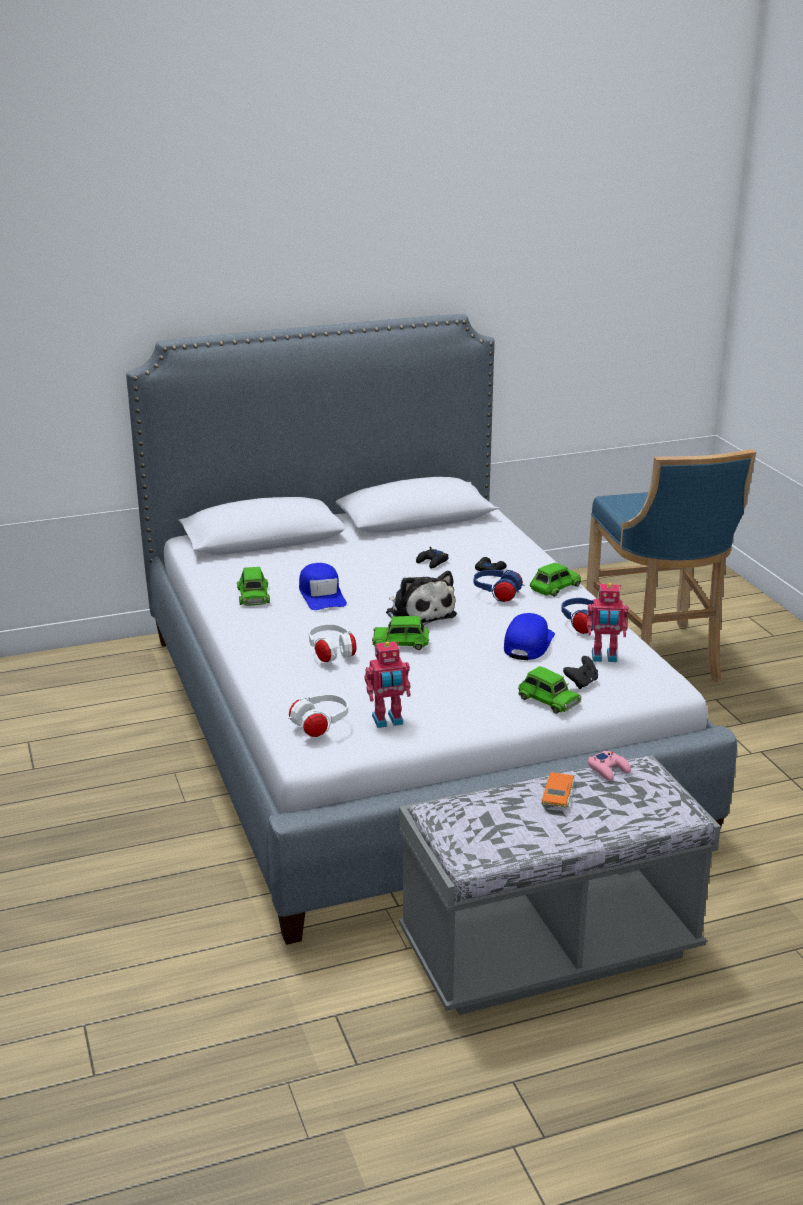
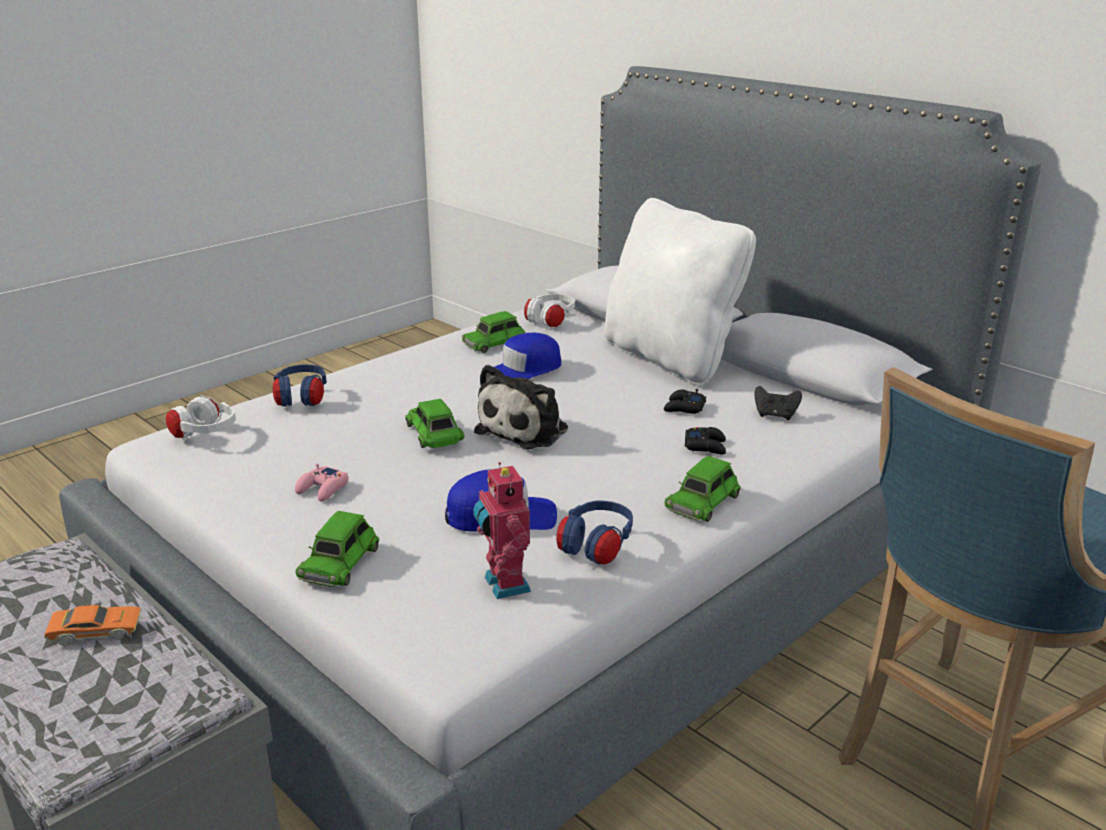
camera: 65 degrees right, 0 degrees up
white headphones [309,624,356,663] -> white headphones moved to [524,294,575,328]
toy robot [365,641,411,728] -> none
blue headphones [474,570,524,602] -> blue headphones moved to [273,364,327,407]
green toy car [530,562,581,597] -> green toy car turned 105 degrees clockwise [664,456,741,522]
black game controller [563,656,598,689] -> black game controller moved to [754,386,802,420]
pink game controller [588,751,631,781] -> pink game controller moved to [295,464,349,502]
none -> white pillow [604,198,756,386]

